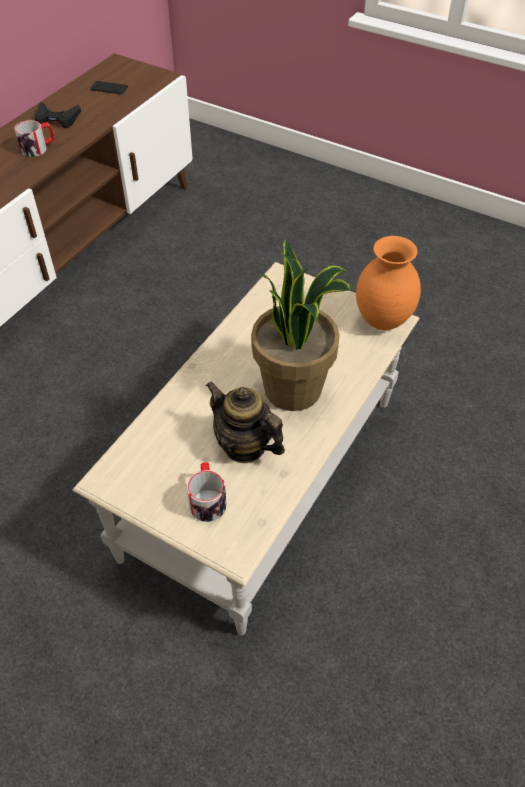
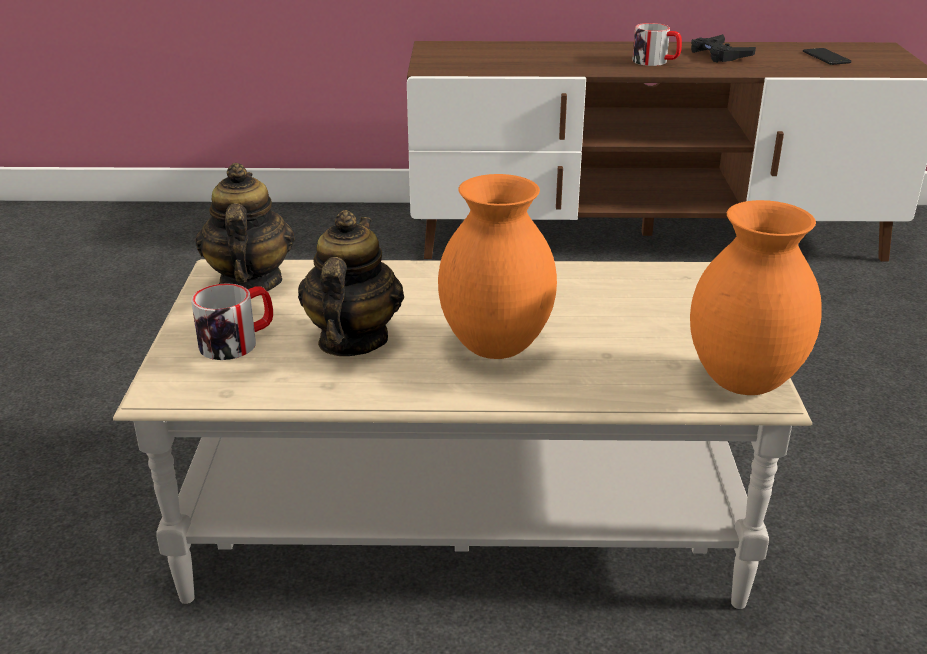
camera: 60 degrees right, 20 degrees down
potted plant [251,238,352,411] -> orange vase [438,174,557,359]
none -> teapot [196,163,295,291]

